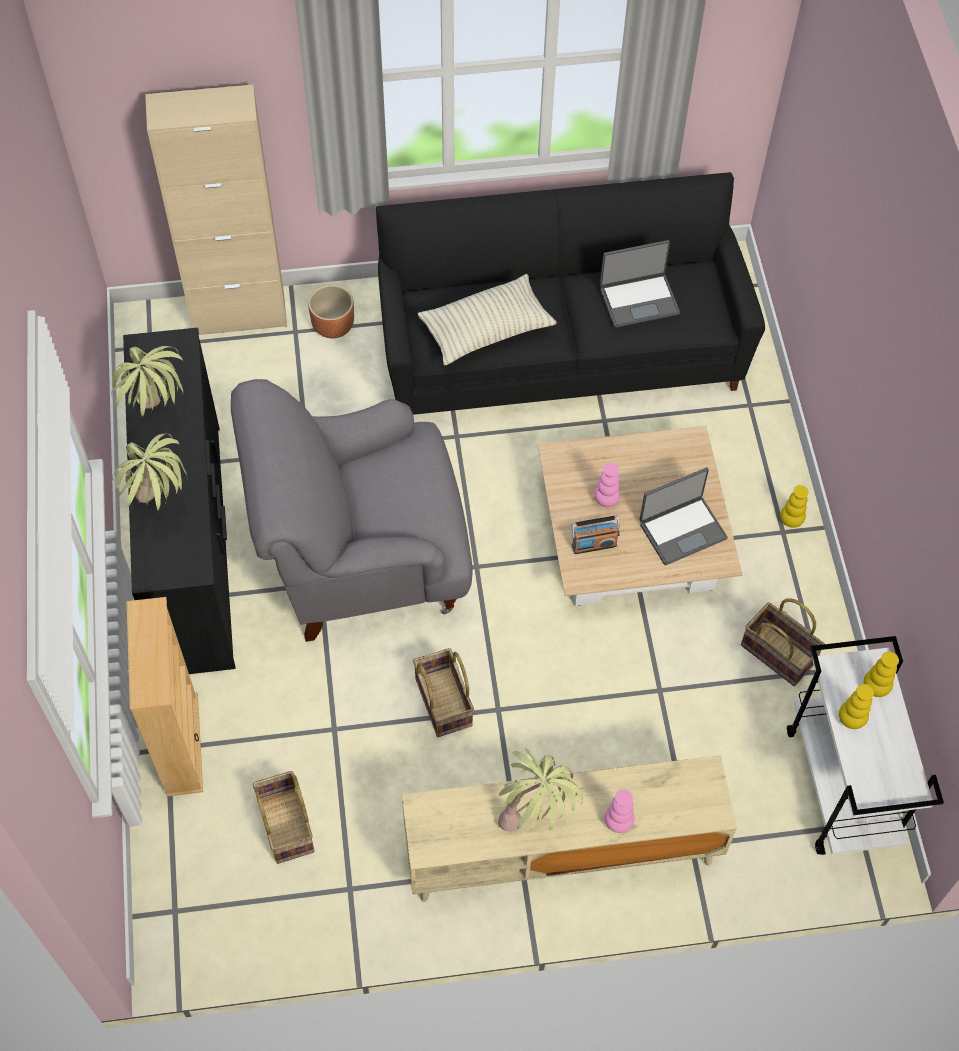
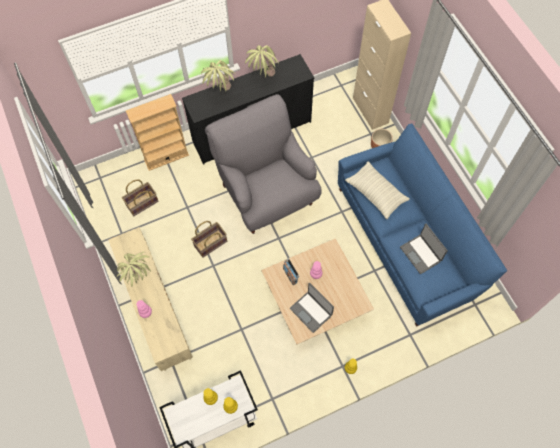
camera: 75 degrees right, 5 degrees up
black sofa [376,172,765,415] -> blue sofa [338,123,507,327]
basket [741,598,824,686] -> none

